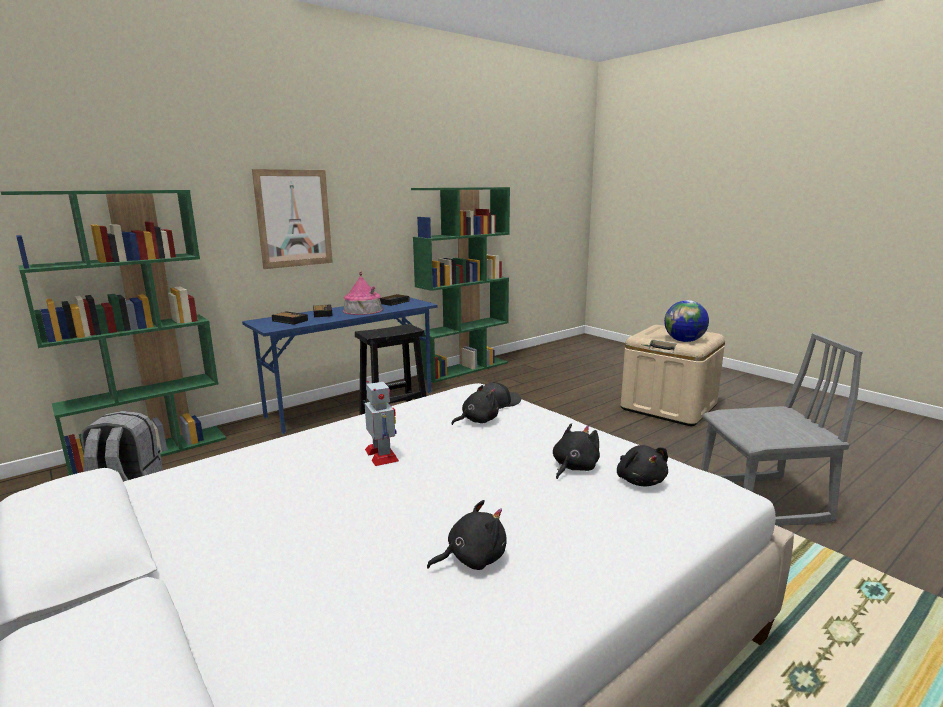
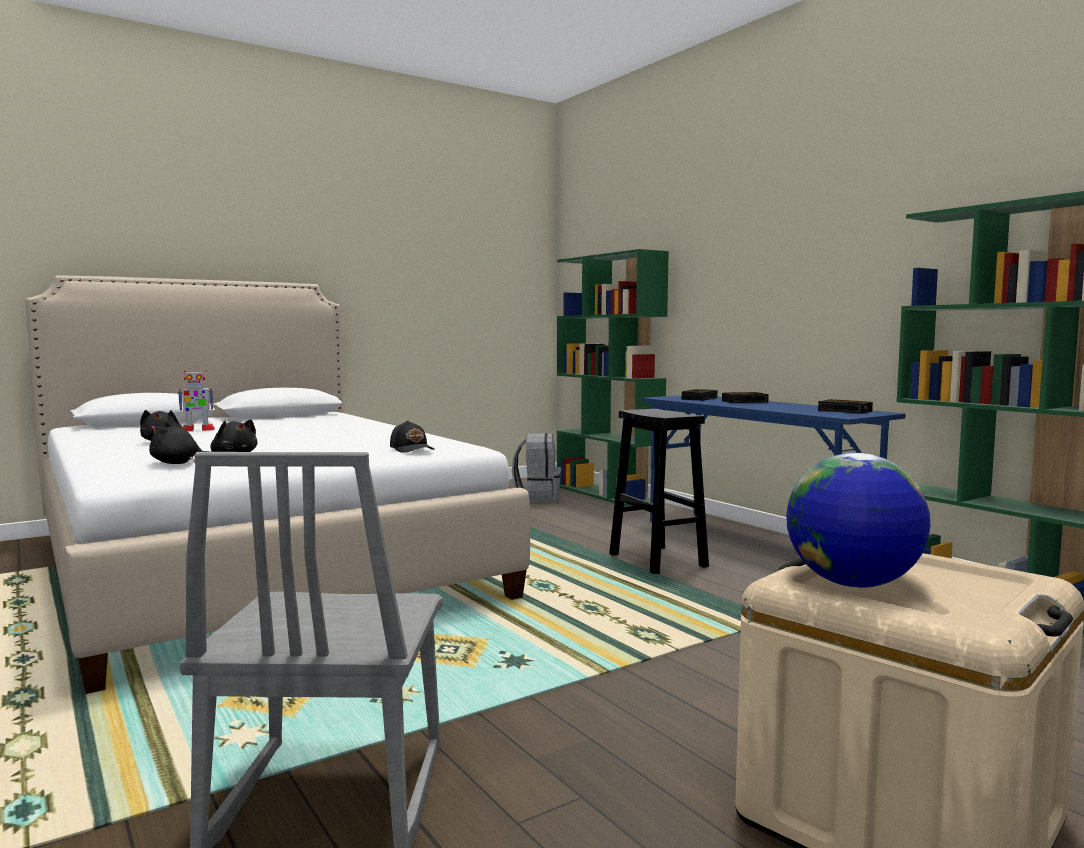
camera: 95 degrees right, 10 degrees down
picture [252,169,333,269] -> none
toy house [343,272,383,315] -> none
toy robot [365,381,399,466] -> toy robot moved to [178,370,215,431]
black plush toy [451,385,499,425] -> none

